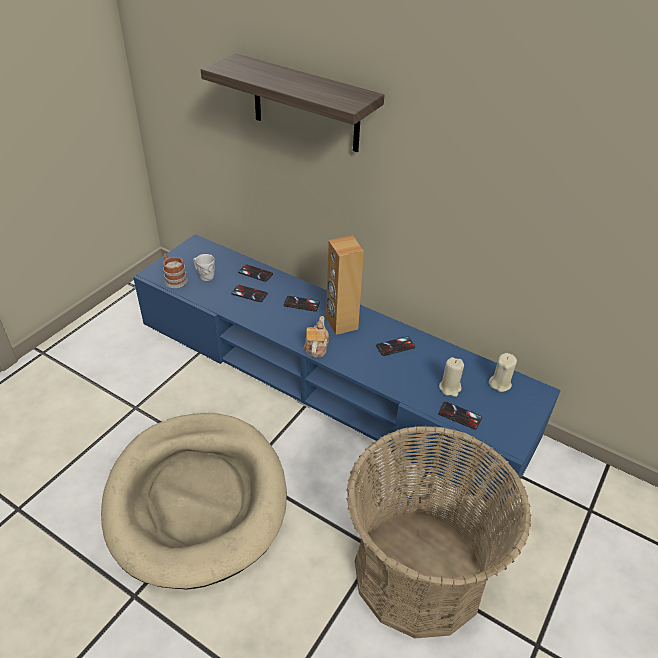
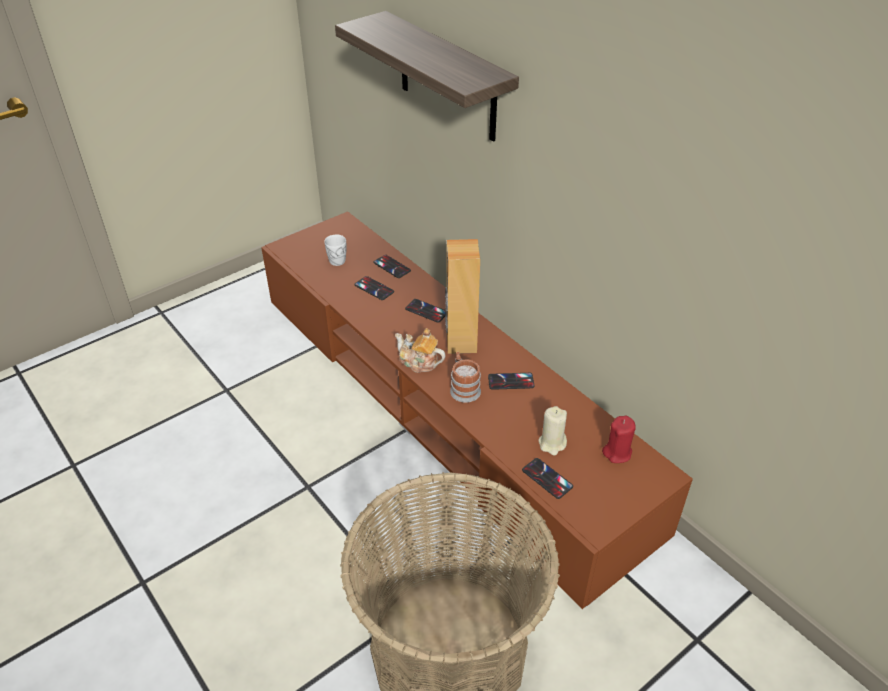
camera: 20 degrees right, 0 degrees up
beige dog bed [101,413,287,590] -> none
blue tv stand [133,234,561,511] -> brown tv stand [261,211,693,609]
mug [163,253,188,288] -> mug moved to [450,352,481,403]
teapot [304,316,329,358] -> teapot turned 90 degrees counterclockwise [395,328,446,373]
beige candle [489,353,517,392] -> red candle [602,415,636,463]

